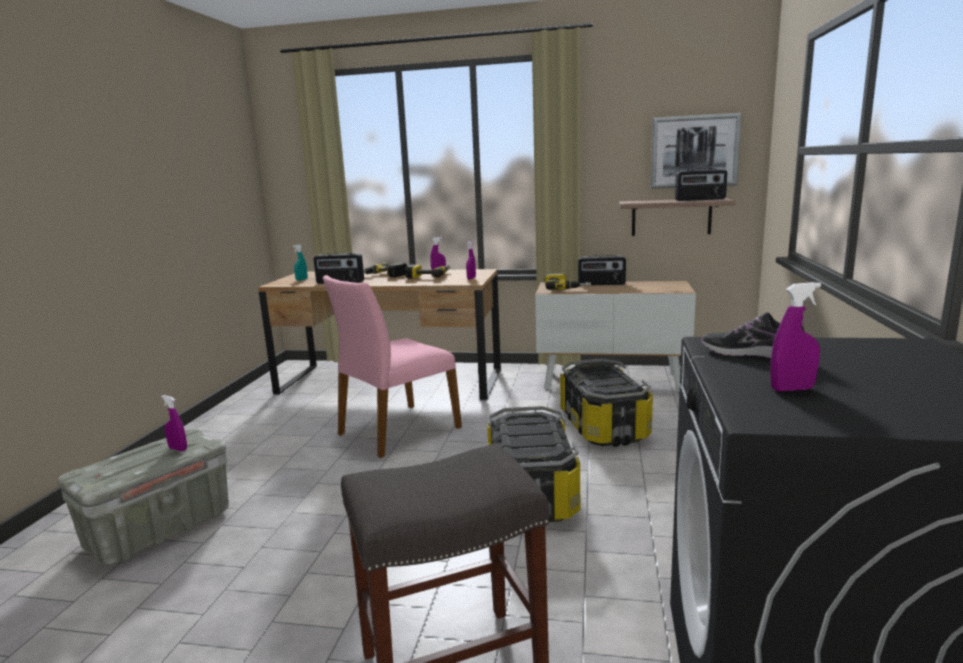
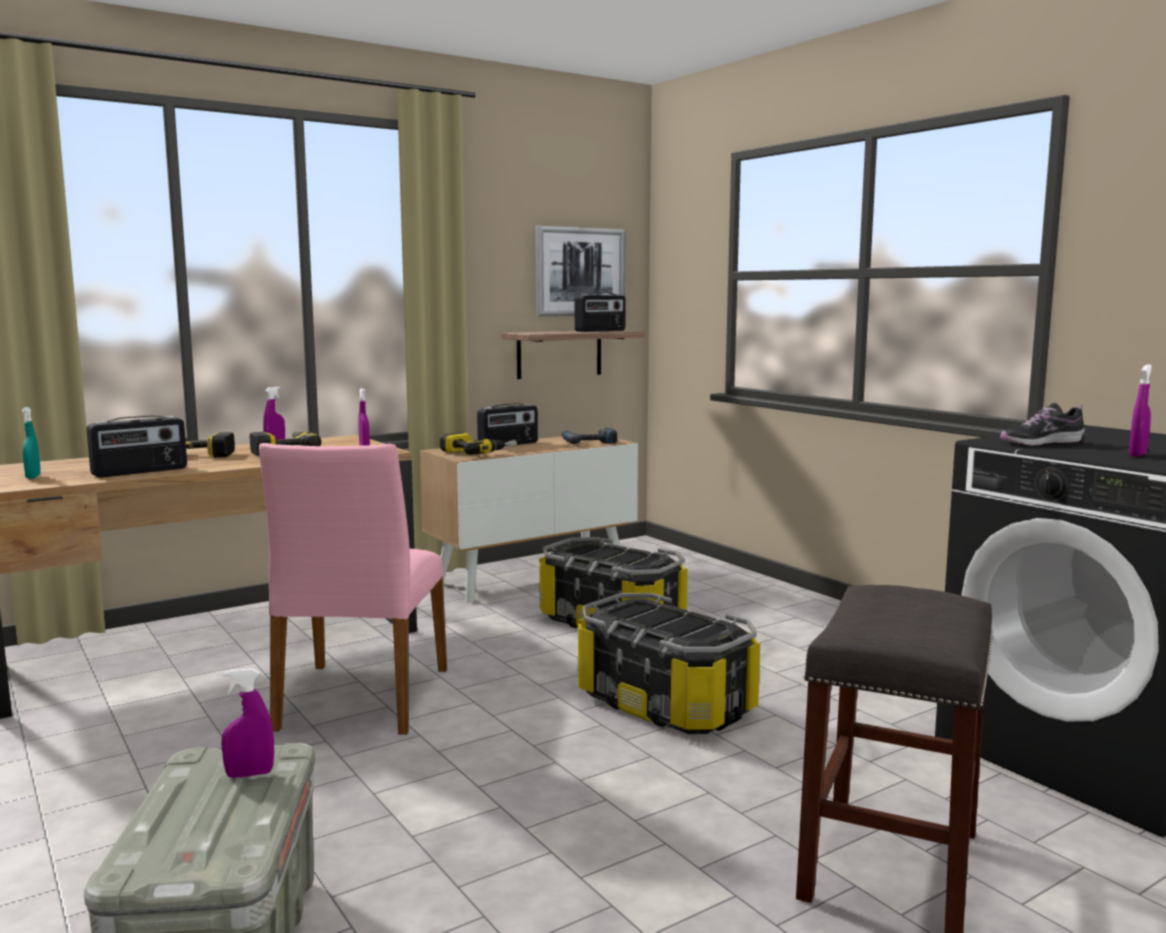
camera: 45 degrees left, 5 degrees down
none -> power drill [561,428,617,444]

